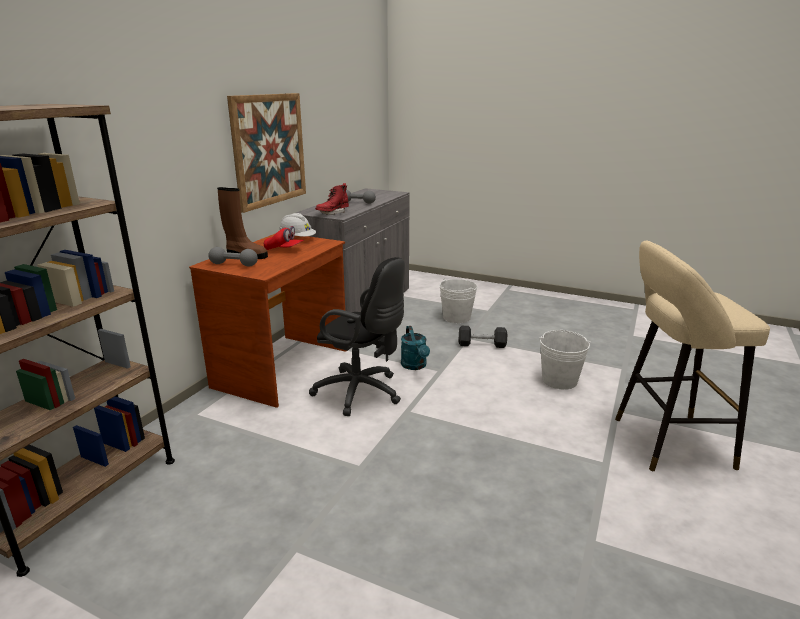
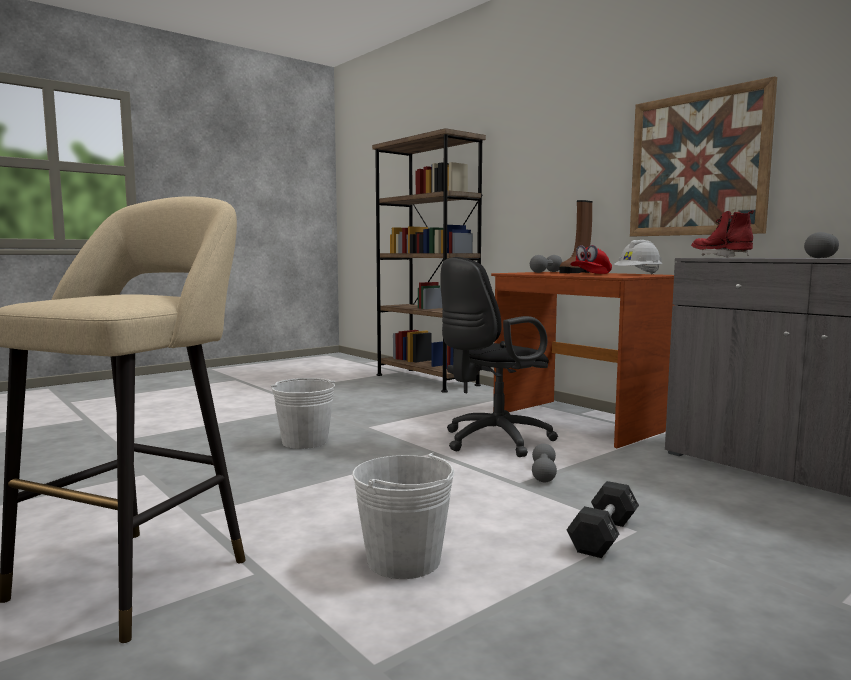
camera: 115 degrees right, 15 degrees down
turquoise watering can [401,326,430,370] -> grey dumbbell [532,444,557,482]
white bucket [439,279,477,323] -> white bucket moved to [271,378,335,449]

